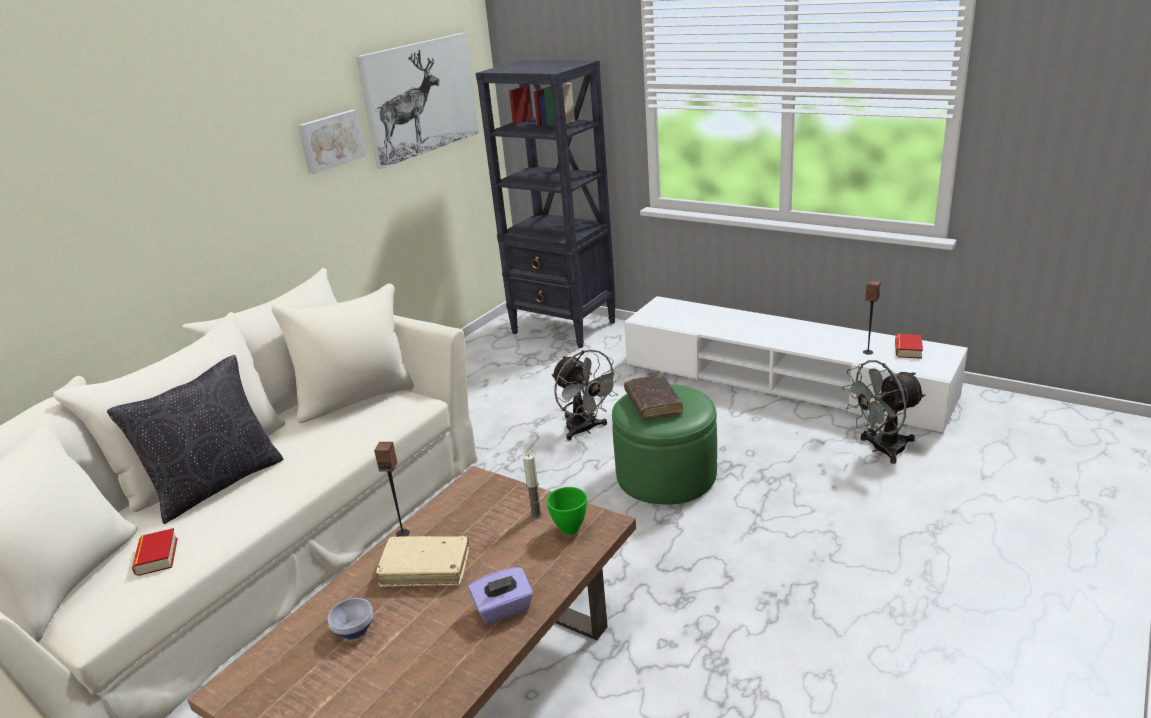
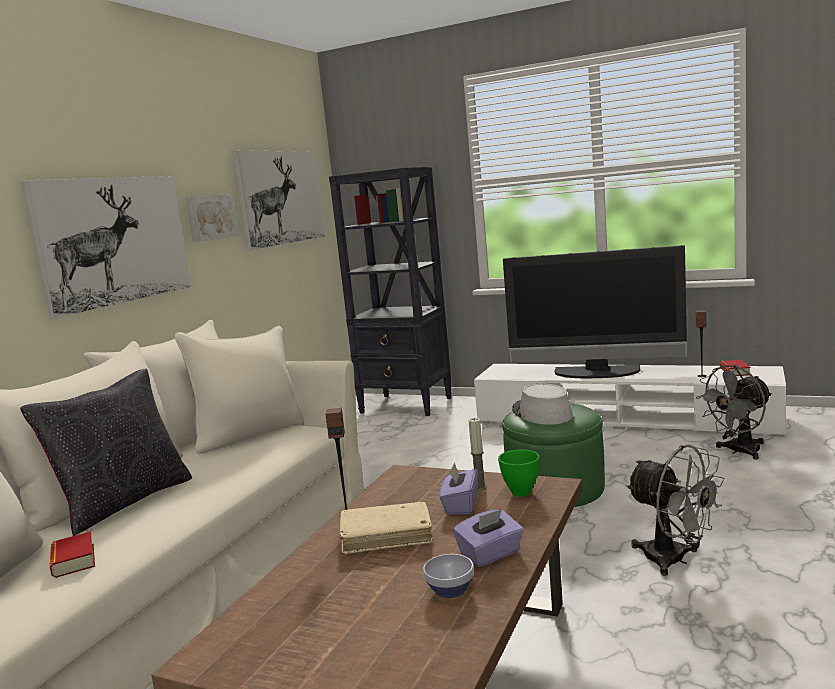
camera: 10 degrees left, 15 degrees down
bowl [328,598,373,640] -> bowl moved to [423,554,474,598]
grey fan [552,350,621,441] -> grey fan moved to [626,445,725,576]
brown book [624,374,683,419] -> grey hat [512,384,573,425]
none -> picture [21,176,191,319]
none -> purple tissue box [439,463,478,514]
none -> television [503,245,687,378]

